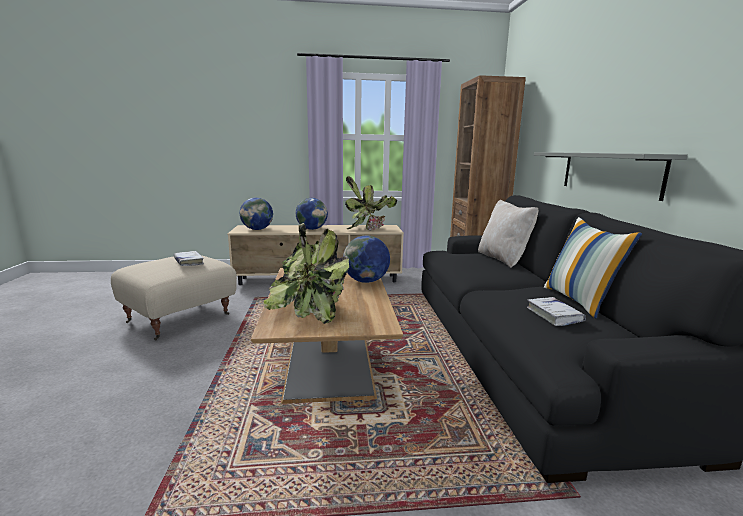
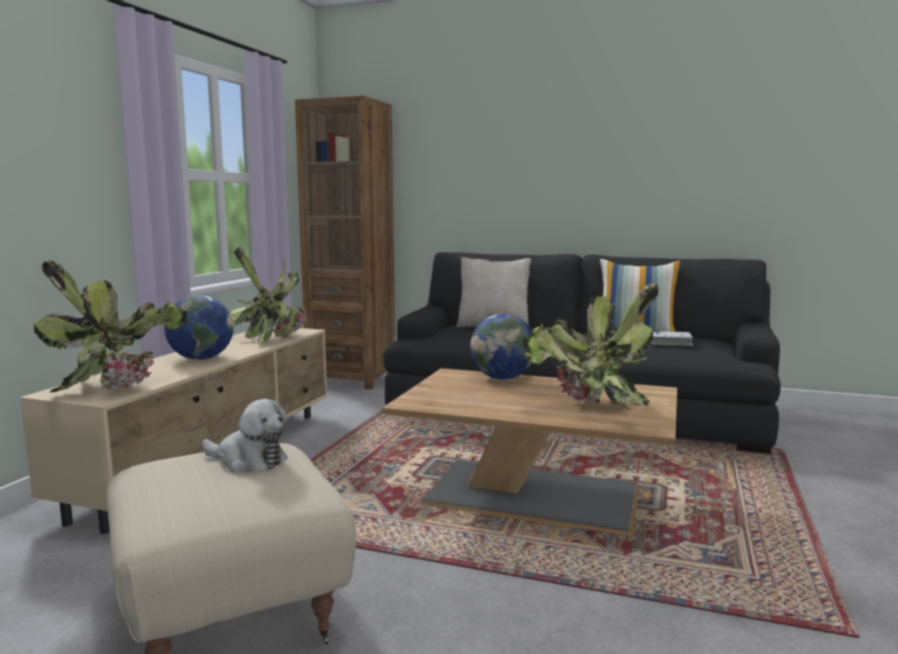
camera: 65 degrees left, 5 degrees down
white book [174,251,204,266] -> plush toy [202,399,288,472]
globe [240,198,273,230] -> potted plant [34,261,187,393]
grey shelf [534,152,688,201] -> none

